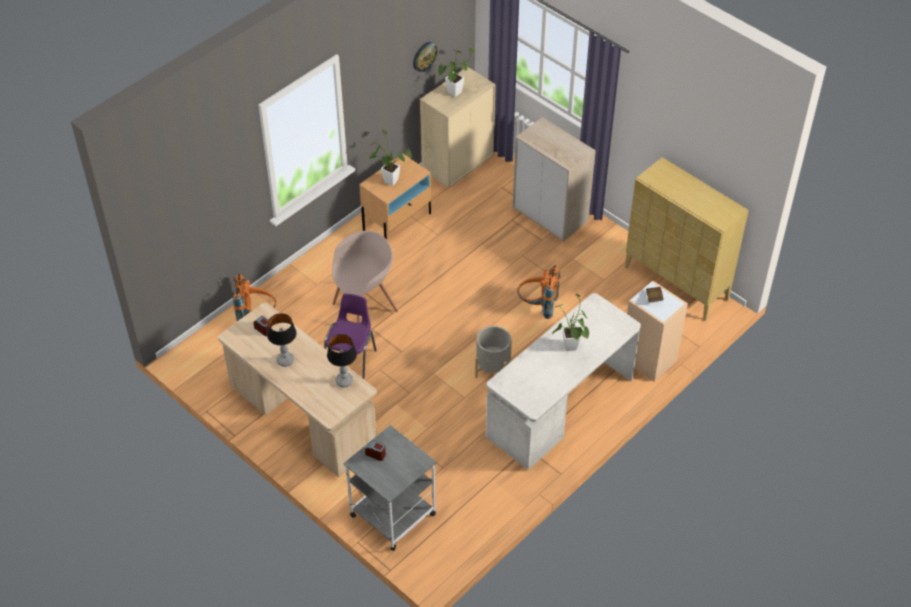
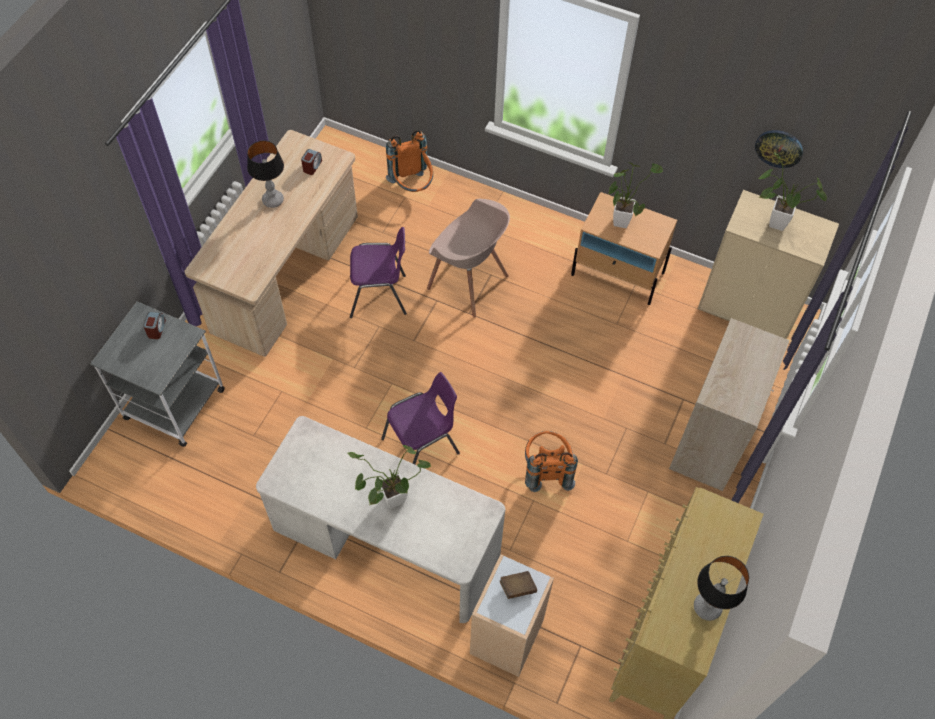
camera: 70 degrees right, 10 degrees up
table lamp [327,334,357,388] -> table lamp moved to [694,556,749,621]
grey planter [475,326,512,378] -> purple chair [381,372,460,464]

